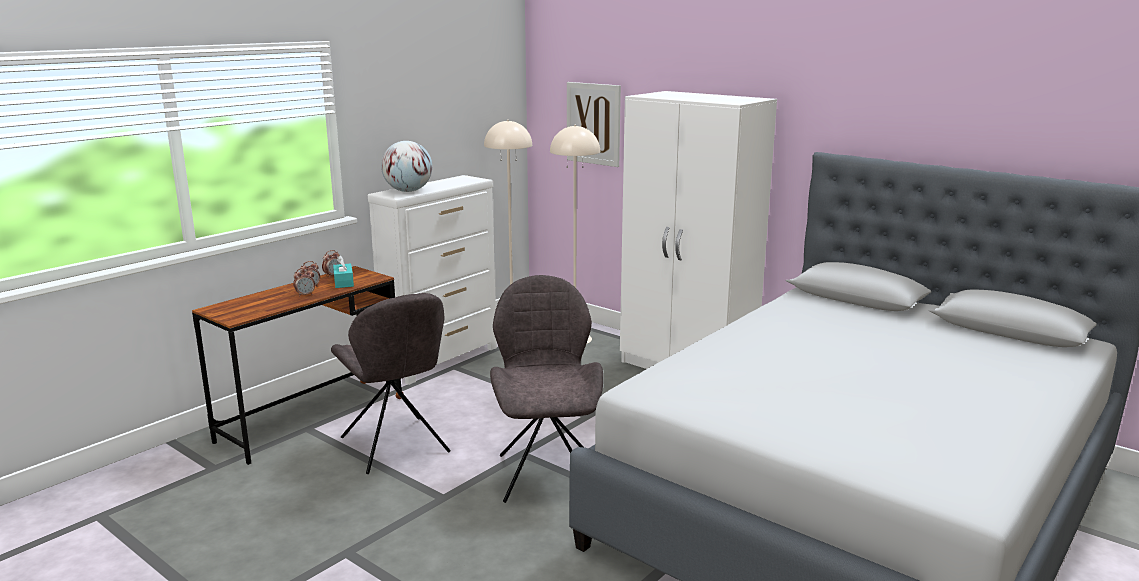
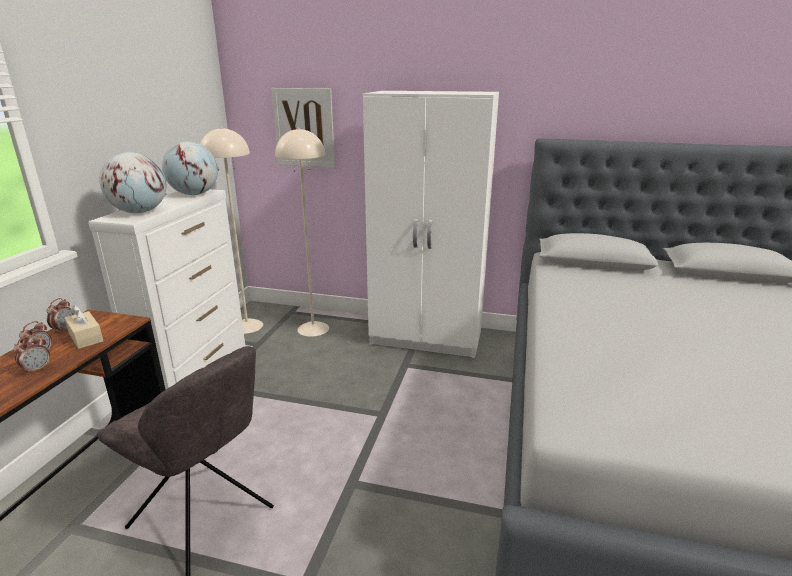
camera: 25 degrees left, 5 degrees up
turquoise tissue box [333,255,354,288] -> beige tissue box [64,305,103,349]
grey chair [490,275,603,503] -> none
none -> globe [162,142,218,195]

